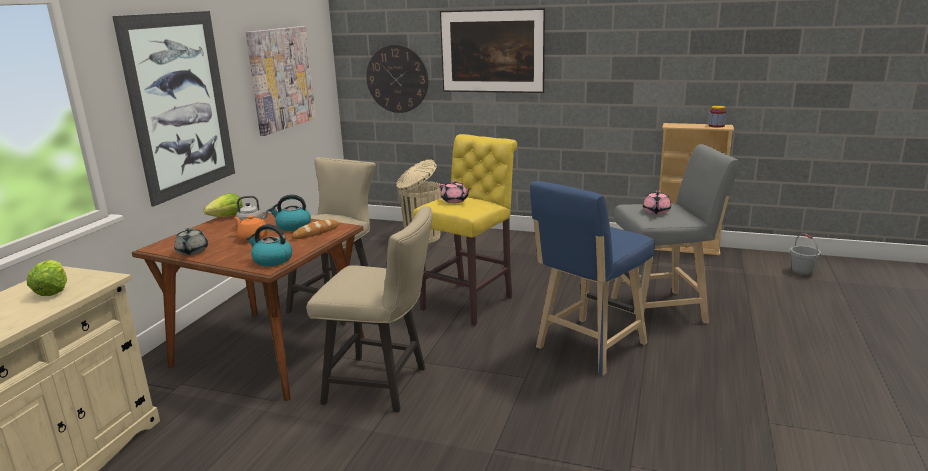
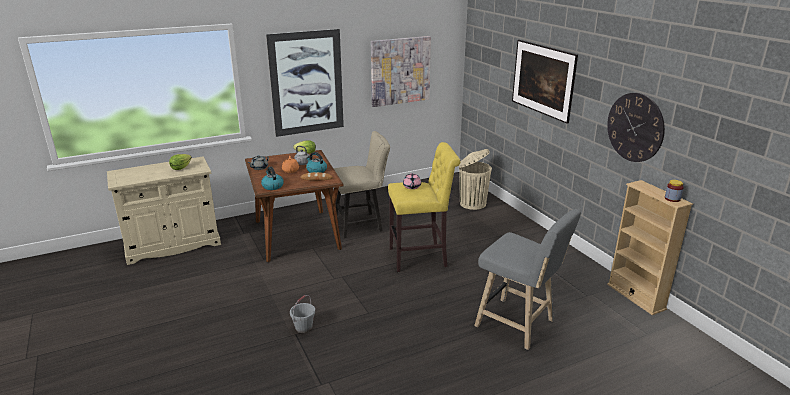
camera: 45 degrees right, 5 degrees up
beige chair [307,206,432,412] -> none
wall clock [366,45,428,113] -> wall clock moved to [607,93,665,162]
blue stool [530,181,655,376] -> none
pink teapot [643,190,671,214] -> none
grey bucket [790,233,821,276] -> grey bucket moved to [290,295,315,333]

